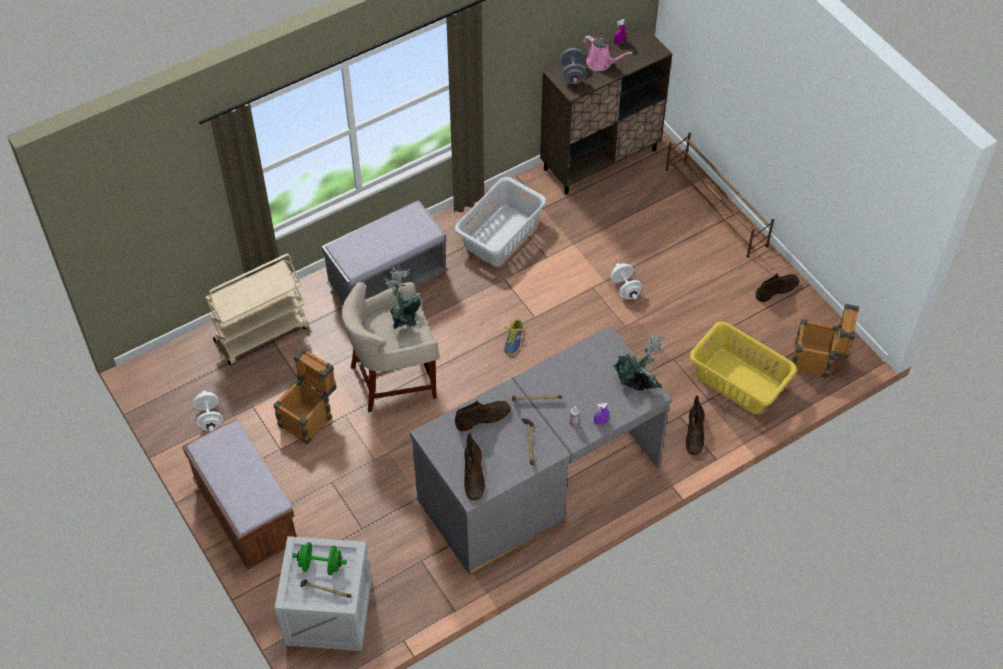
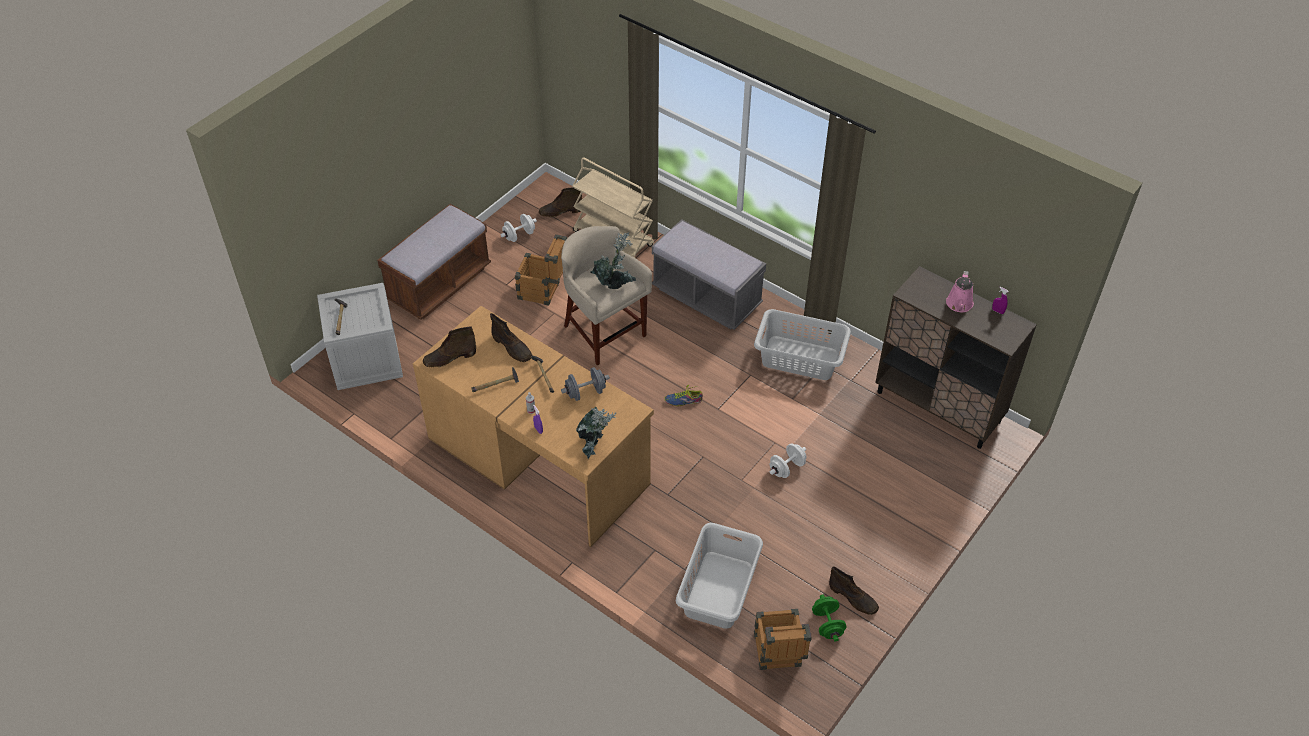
camera: 70 degrees right, 5 degrees down
green dumbbell [292,542,347,575] -> green dumbbell moved to [812,595,846,642]
grey desk [410,326,672,575] -> brown desk [413,306,654,547]
grey dumbbell [560,48,587,84] -> grey dumbbell moved to [561,367,610,401]
brown shoe rack [666,132,774,258] -> none
brown boot [686,395,705,455] -> brown boot moved to [539,187,582,217]
yellow laundry basket [689,321,797,414] -> grey laundry basket [676,523,763,629]

